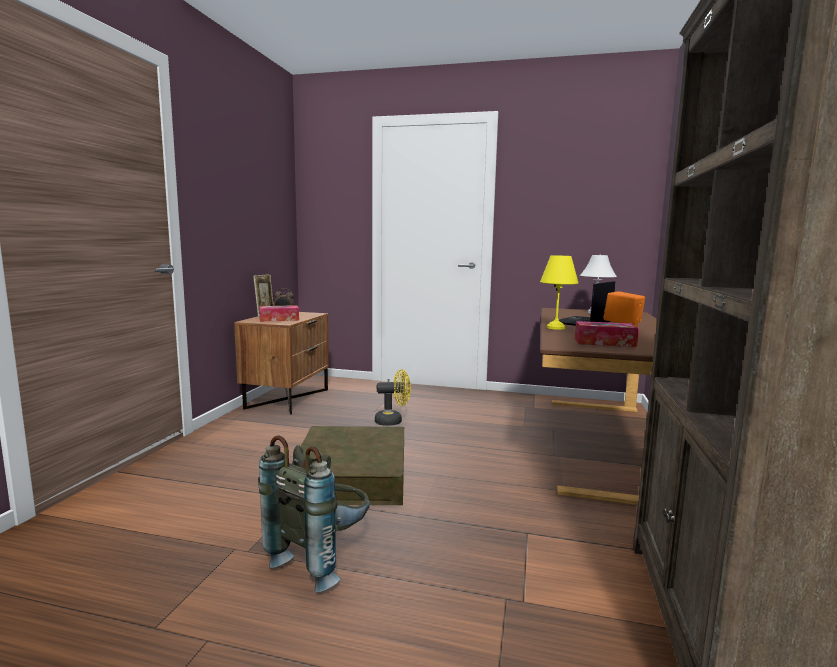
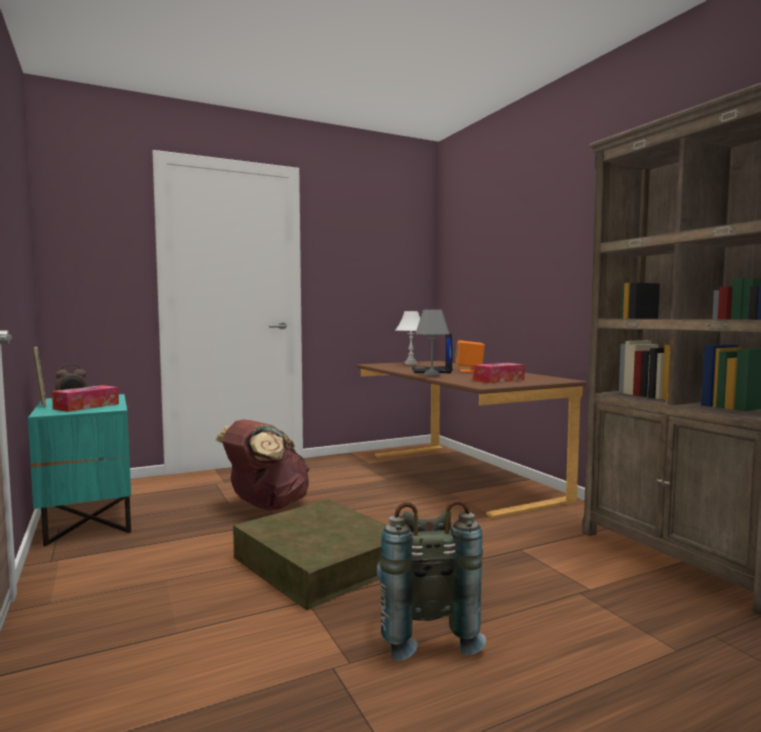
camera: 40 degrees left, 5 degrees down
brown nightstand [234,312,329,414] -> turquoise nightstand [28,394,131,546]
yellow fan [375,369,411,426] -> brown backpack [216,419,310,510]
yellow table lamp [540,255,578,330] -> grey table lamp [415,310,449,377]

